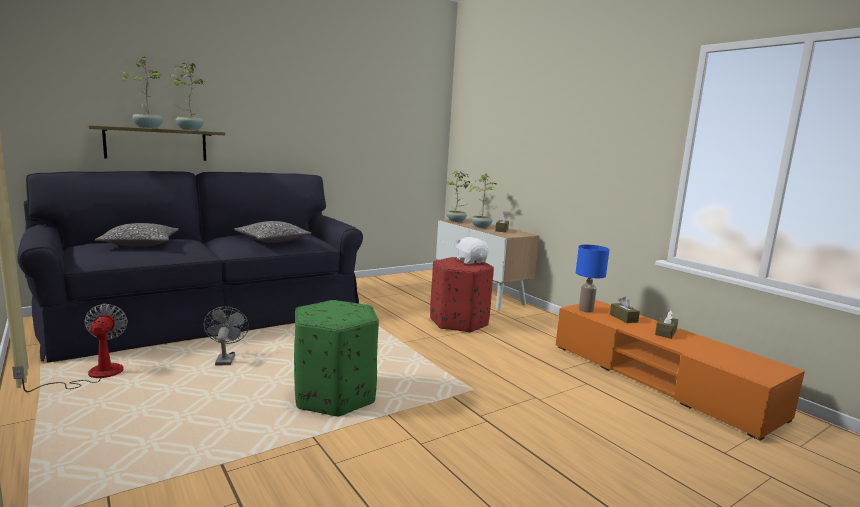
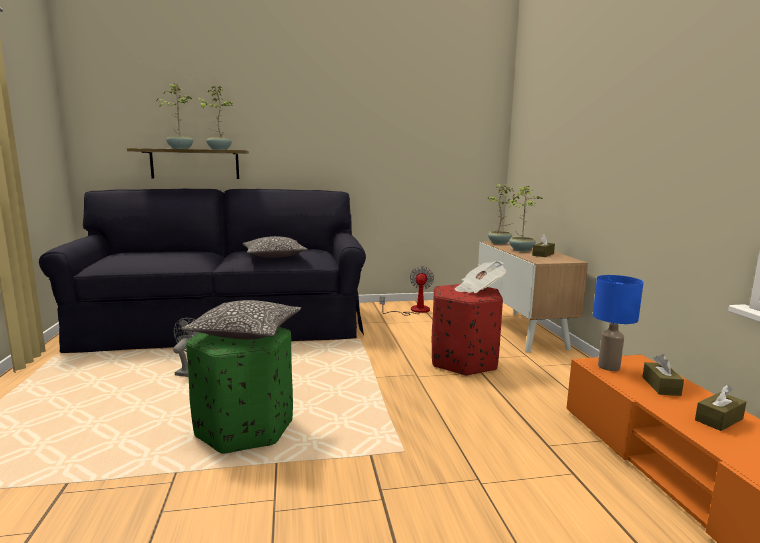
camera: 25 degrees right, 0 degrees up
fan [12,304,128,392] -> fan moved to [380,266,434,316]
pillow [95,223,179,247] -> pillow moved to [181,300,301,340]
white plush toy [456,237,489,264] -> newspaper [455,261,506,293]

